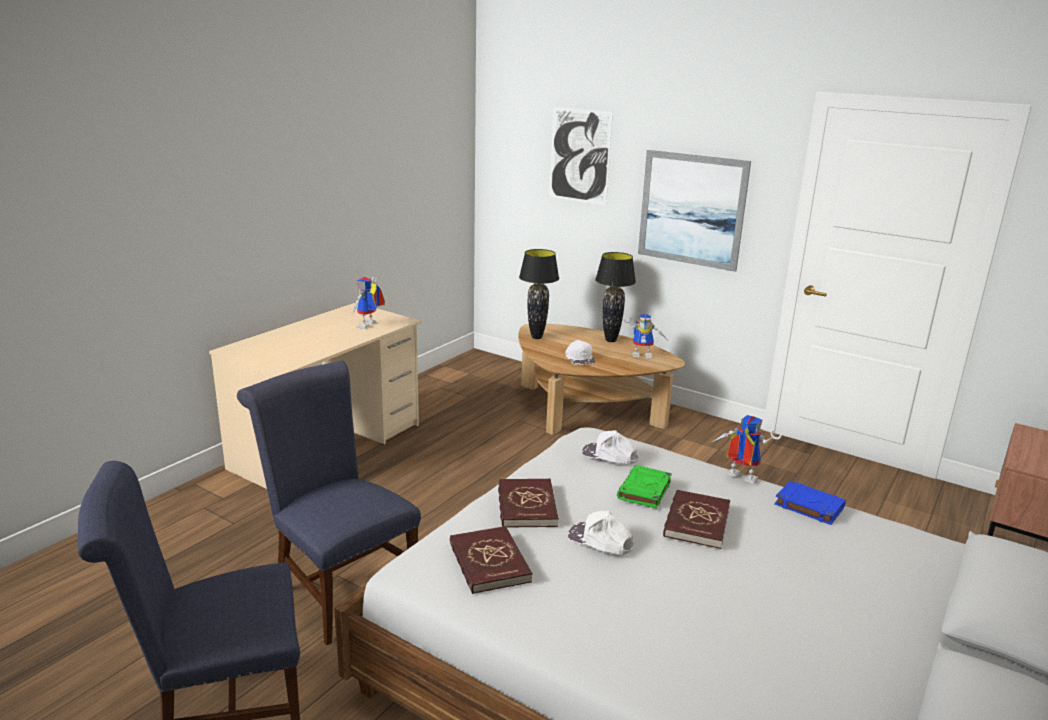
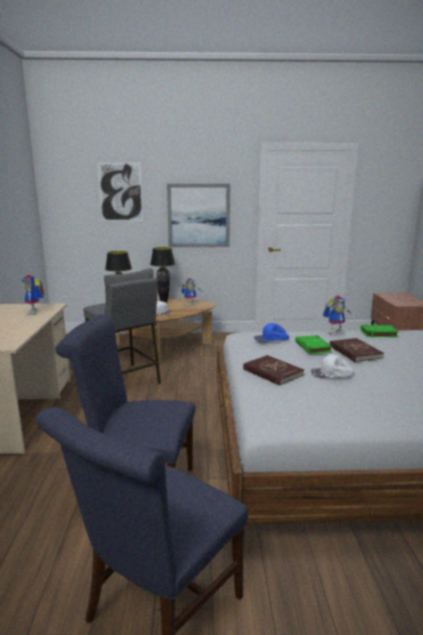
camera: 35 degrees left, 5 degrees down
red book [450,526,532,594] -> none
white cap [582,430,638,465] -> blue cap [254,323,289,342]
toy robot [712,415,782,484] -> toy robot turned 150 degrees clockwise [323,295,353,336]
blue book [774,481,846,525] -> green book [360,325,399,337]
none -> grey stool [83,268,161,384]

